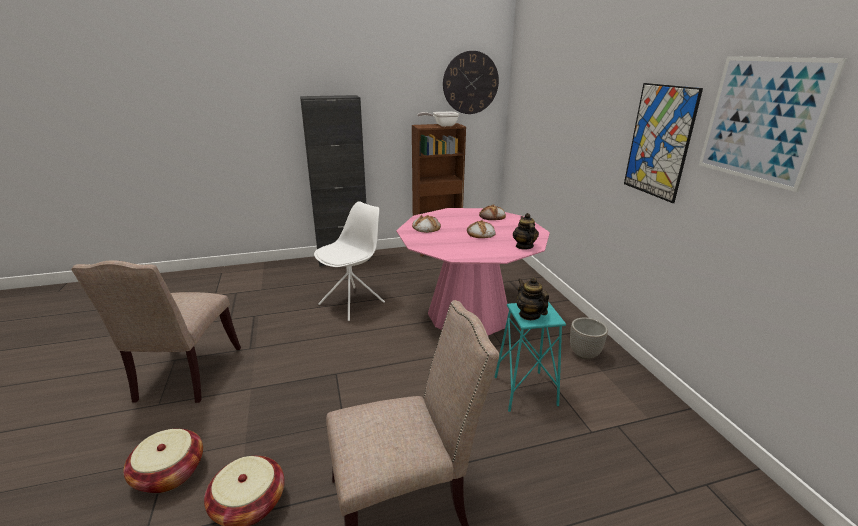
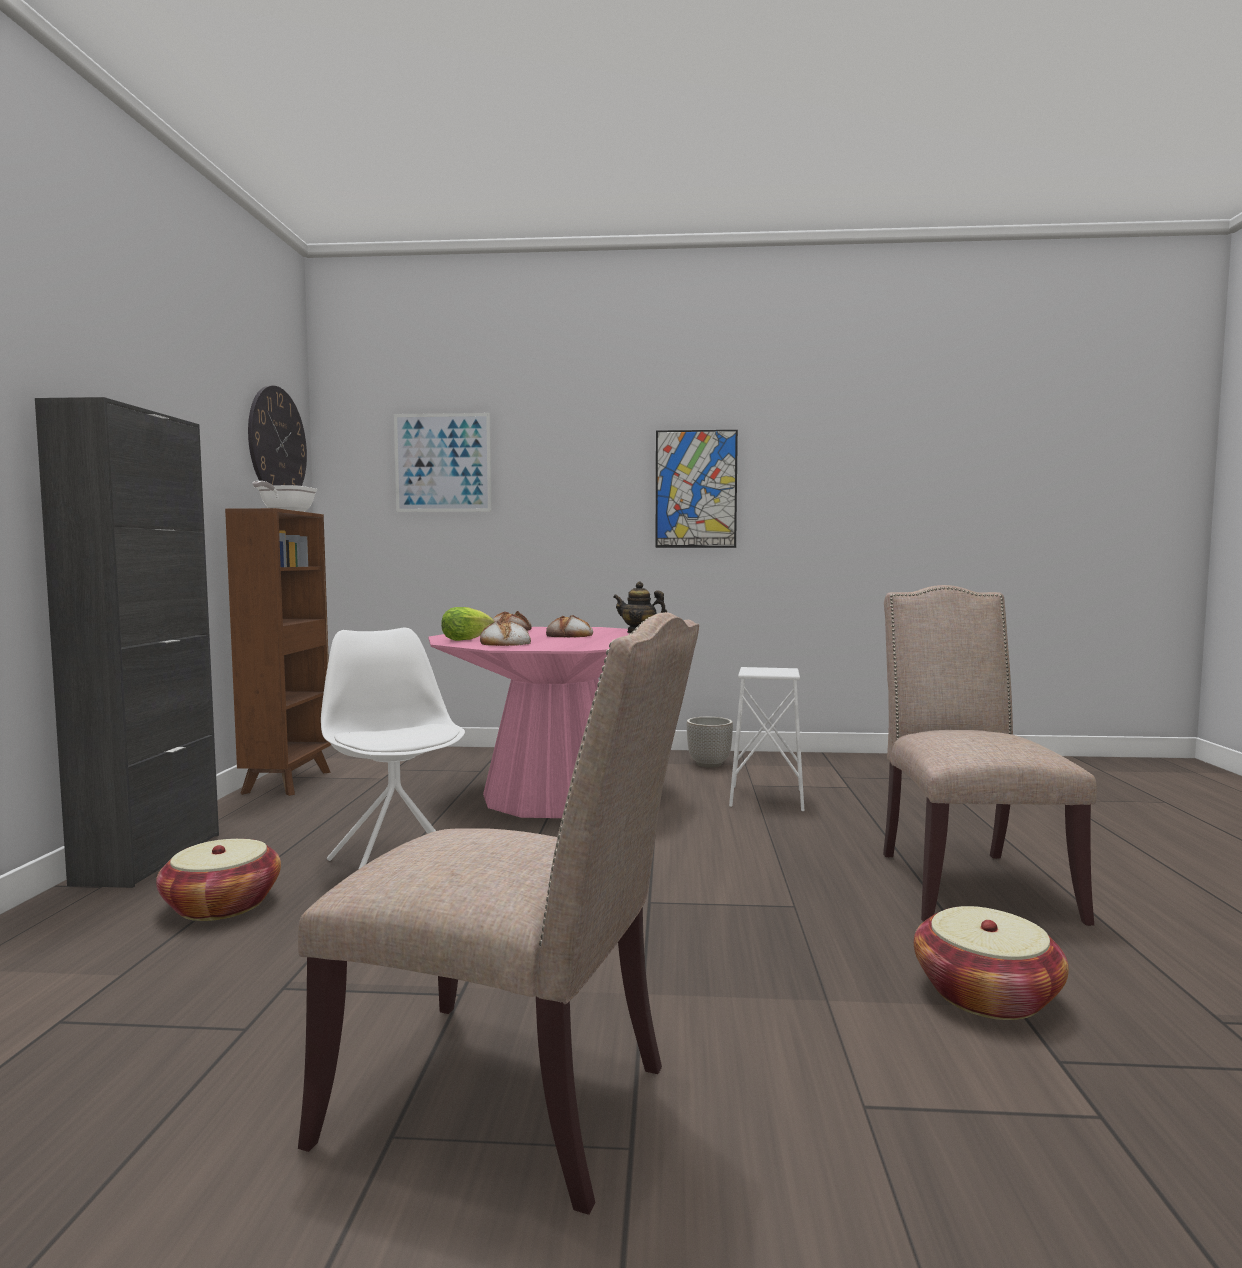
camera: 70 degrees left, 20 degrees down
basket [123,429,203,493] -> basket moved to [156,839,281,921]
turquoise stool [495,301,566,412] -> white stool [729,667,804,811]
teapot [516,277,549,320] -> none
picture [699,56,847,192] -> picture moved to [394,413,492,512]
none -> lettuce [441,607,494,641]

